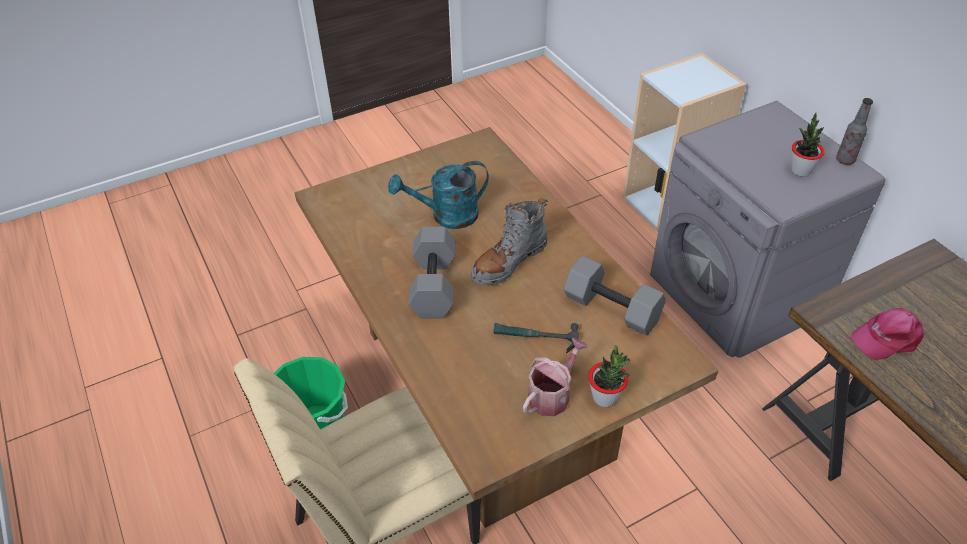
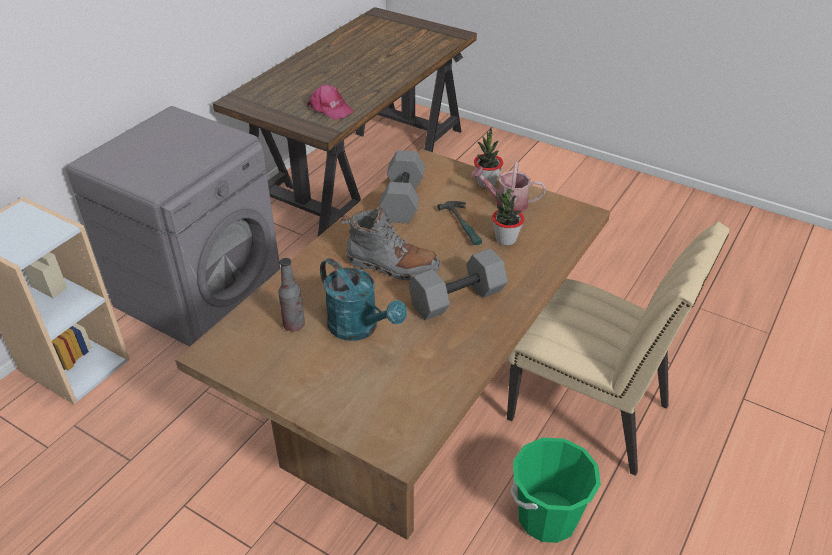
camera: 120 degrees left, 5 degrees down
potted plant [791,113,825,177] -> potted plant moved to [492,188,525,245]
bottle [836,98,873,165] -> bottle moved to [278,258,305,331]

